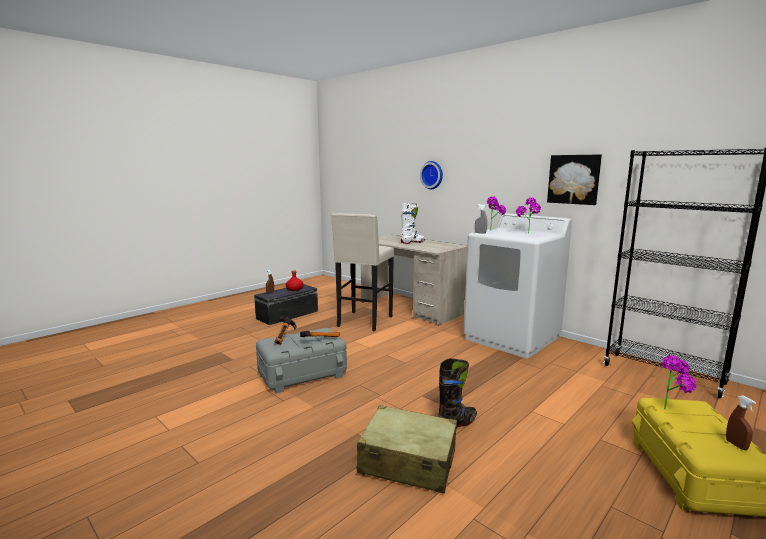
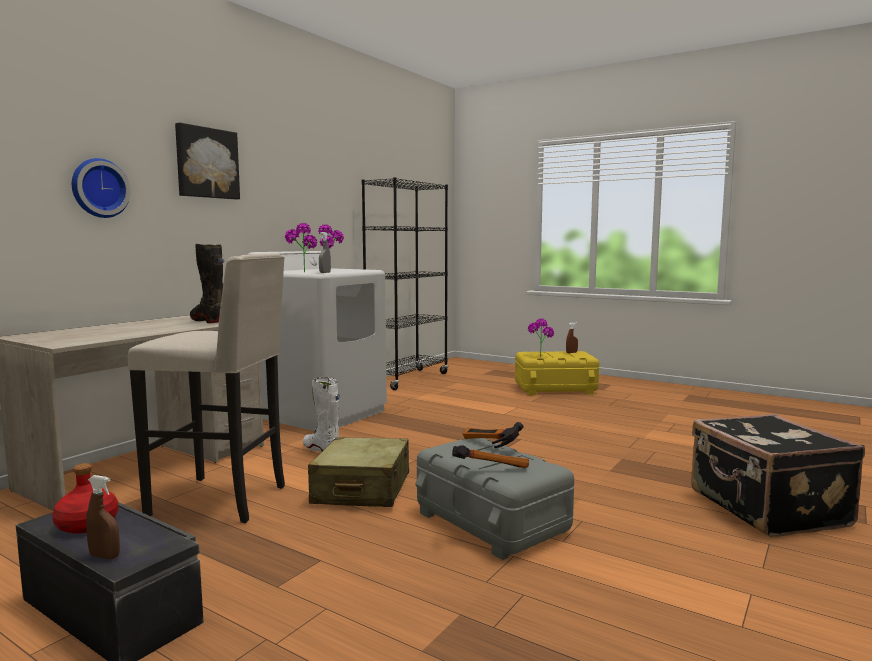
camera: 100 degrees left, 5 degrees down
beige suitcase [357,405,457,494] -> beige suitcase moved to [308,437,409,507]
white boot [401,203,425,244] -> white boot moved to [303,377,340,452]
black boot [438,358,477,427] -> black boot moved to [190,244,224,323]
picture [547,155,602,205] -> picture moved to [175,123,240,199]
none -> black suitcase [691,414,865,537]

